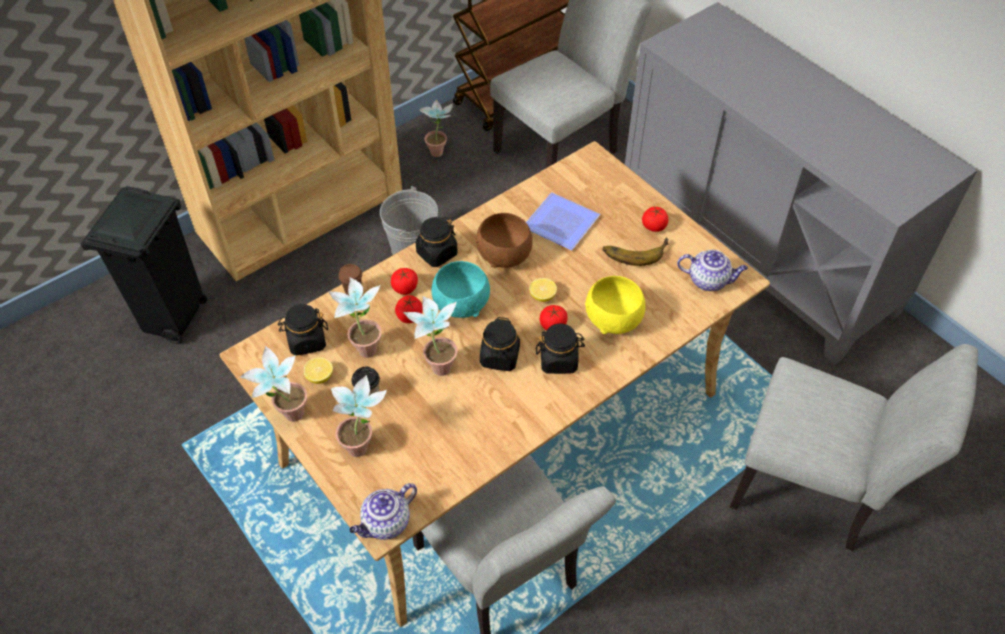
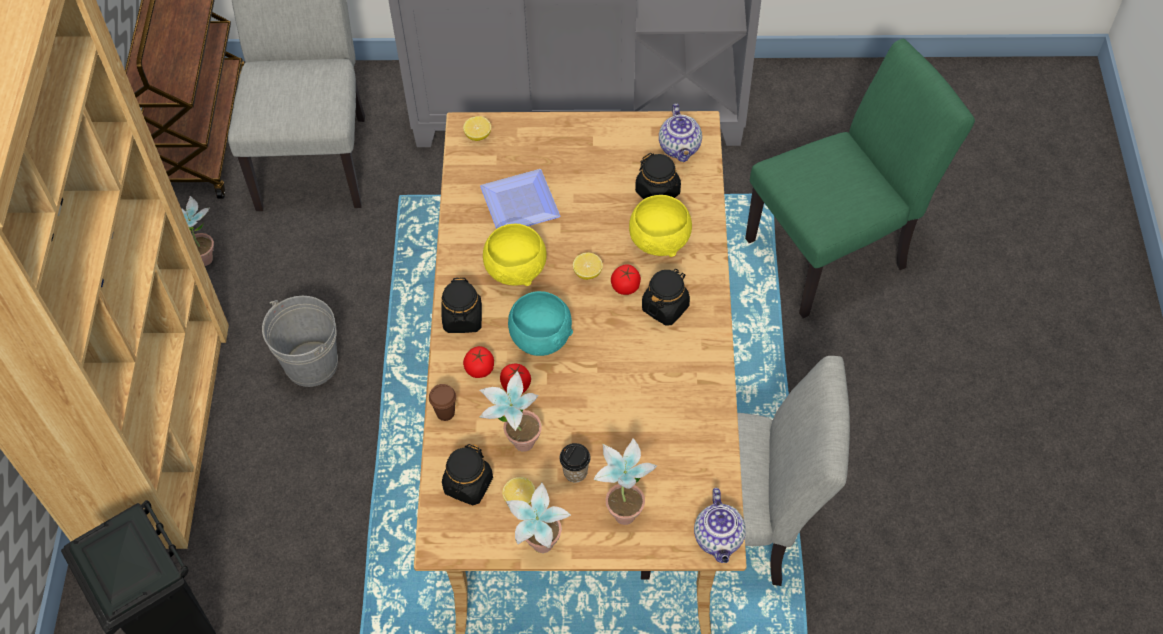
camera: 50 degrees left, 5 degrees up
potted plant [403,296,457,376] -> none
brown bowl [475,213,533,268] -> yellow bowl [483,224,547,286]
black jar [480,317,520,371] -> black jar moved to [635,153,681,199]
banana [603,238,669,266] -> none
tomato [642,207,668,232] -> none
teapot [677,250,748,291] -> teapot turned 120 degrees clockwise [659,103,702,162]
grey chair [730,344,978,551] -> green chair [745,39,975,319]
none -> lemon [463,116,491,141]

